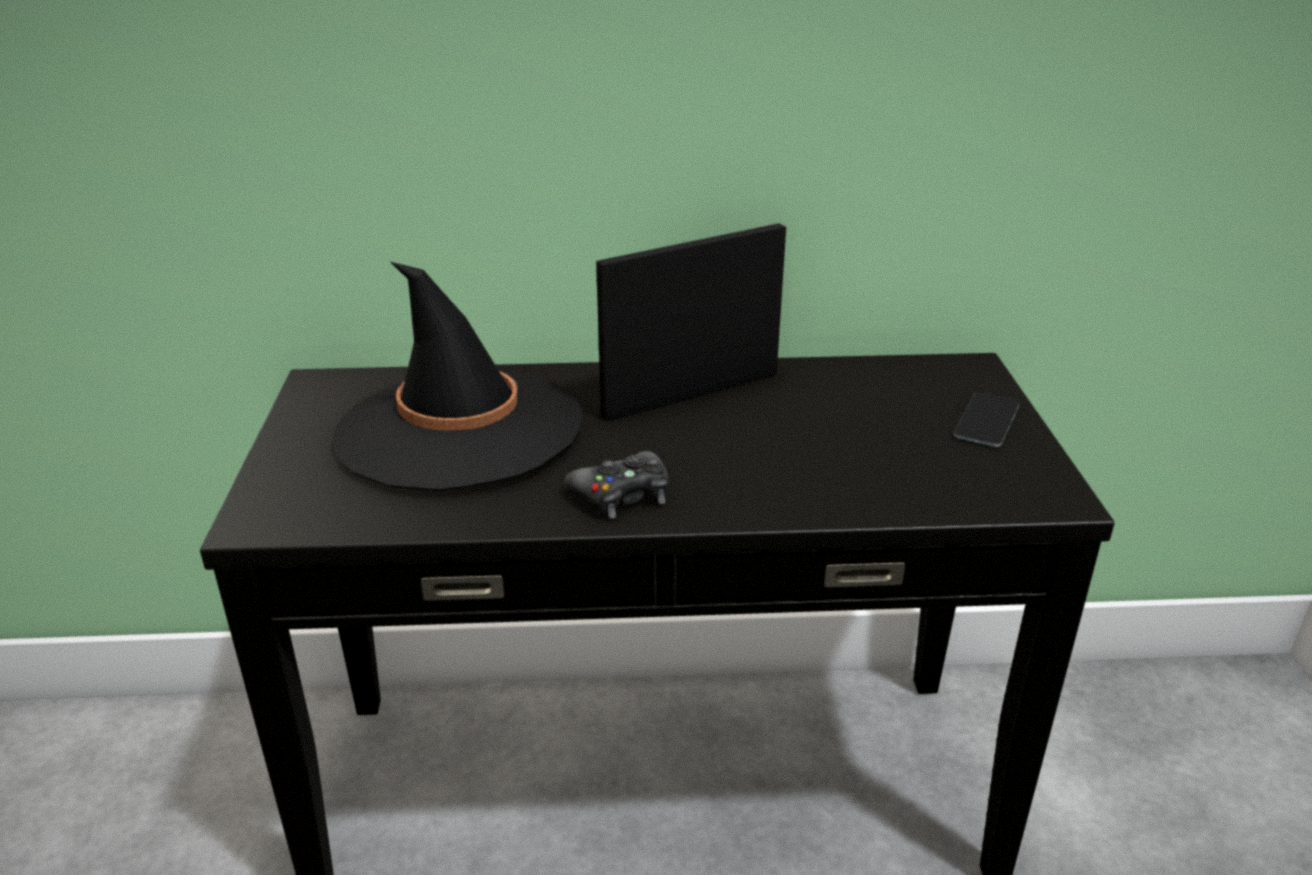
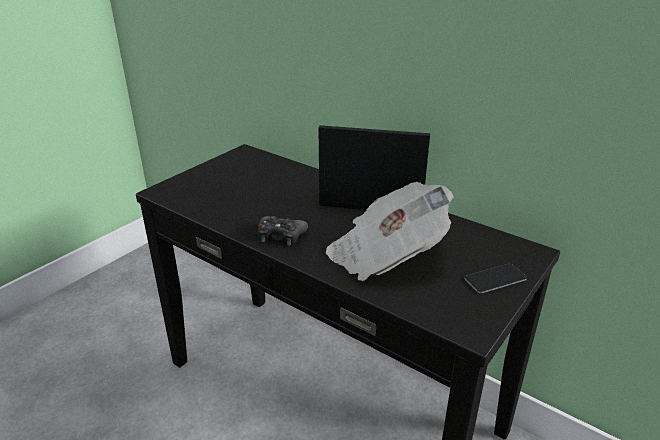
camera: 40 degrees right, 0 degrees up
black hat [332,262,582,491] -> none
none -> newspaper [326,182,454,281]

